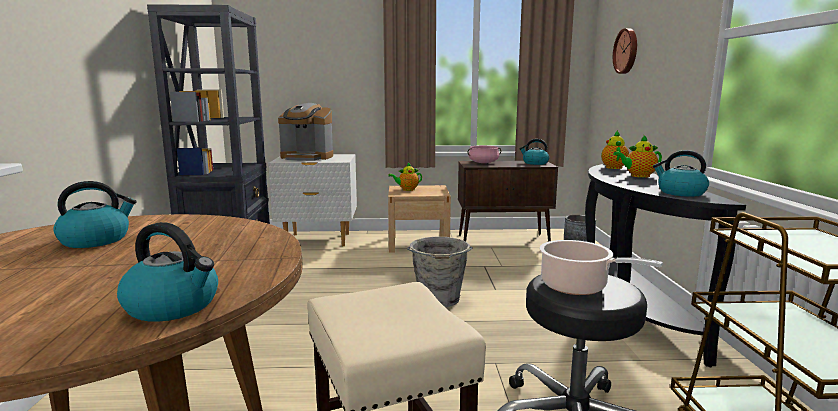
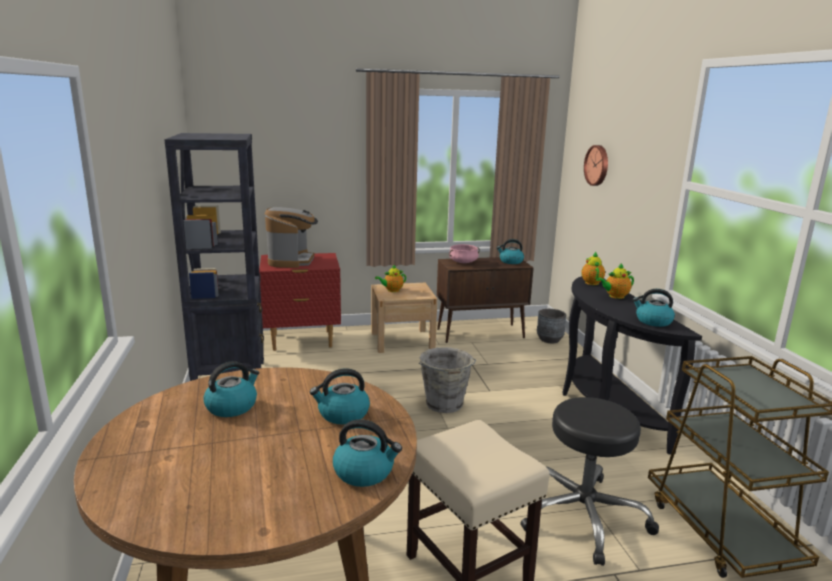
camera: 10 degrees left, 5 degrees up
white nightstand [268,154,357,246] -> red nightstand [259,253,341,351]
coffee machine [278,103,333,161] -> coffee machine turned 90 degrees counterclockwise [264,207,318,268]
cooking pot [539,240,663,295] -> none
none -> kettle [310,368,370,425]

